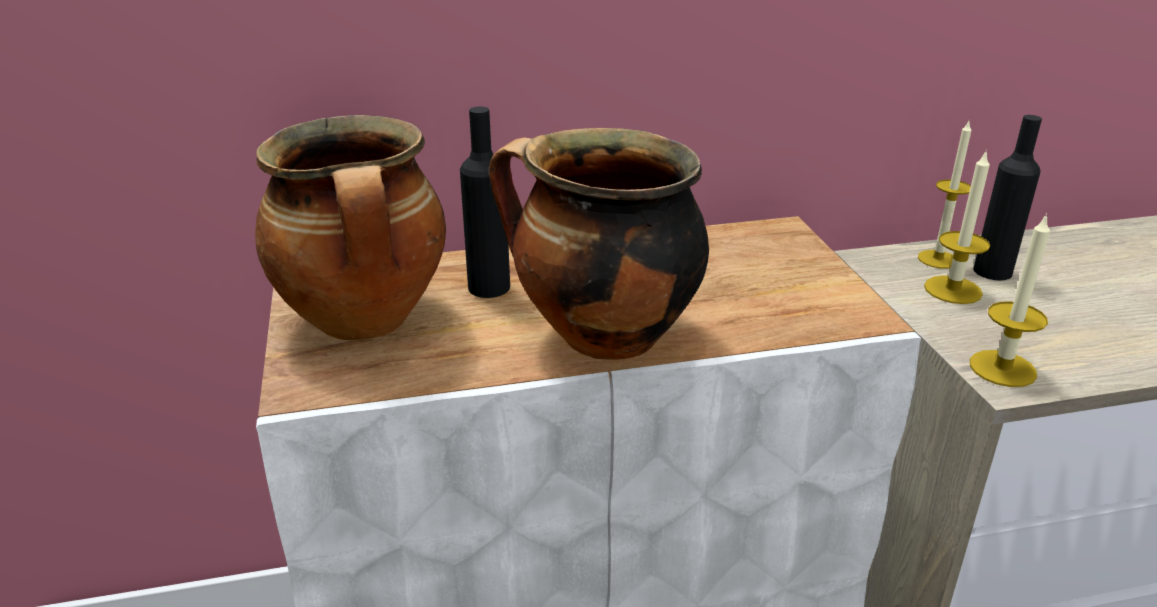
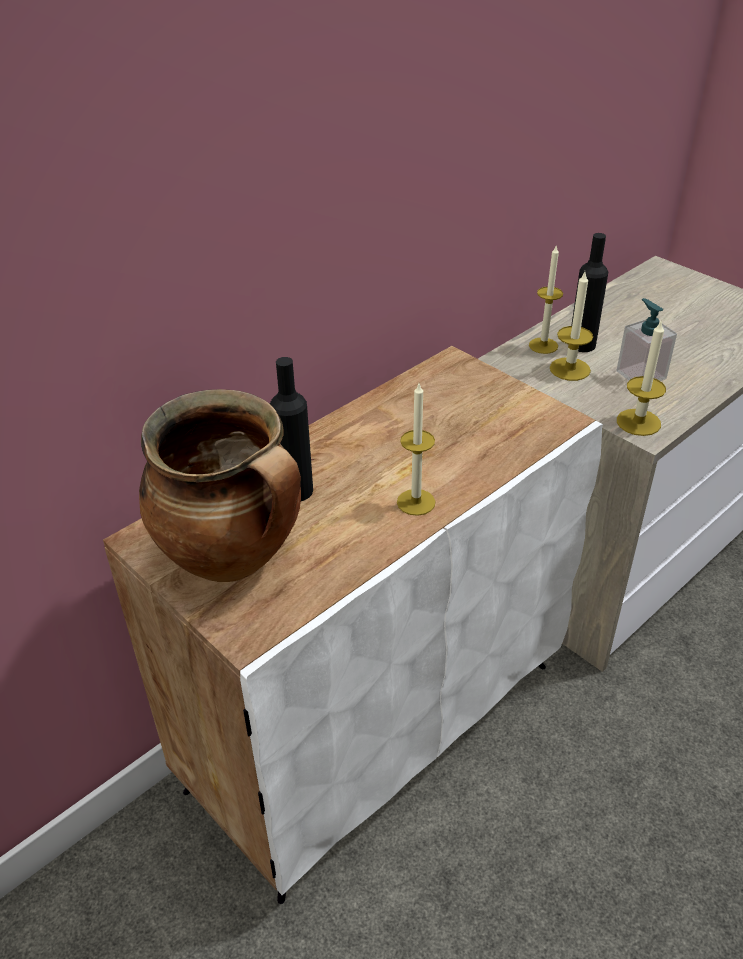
camera: 30 degrees left, 10 degrees up
cooking pot [489,128,709,360] -> candle [397,384,435,516]
none -> soap dispenser [617,298,677,381]

